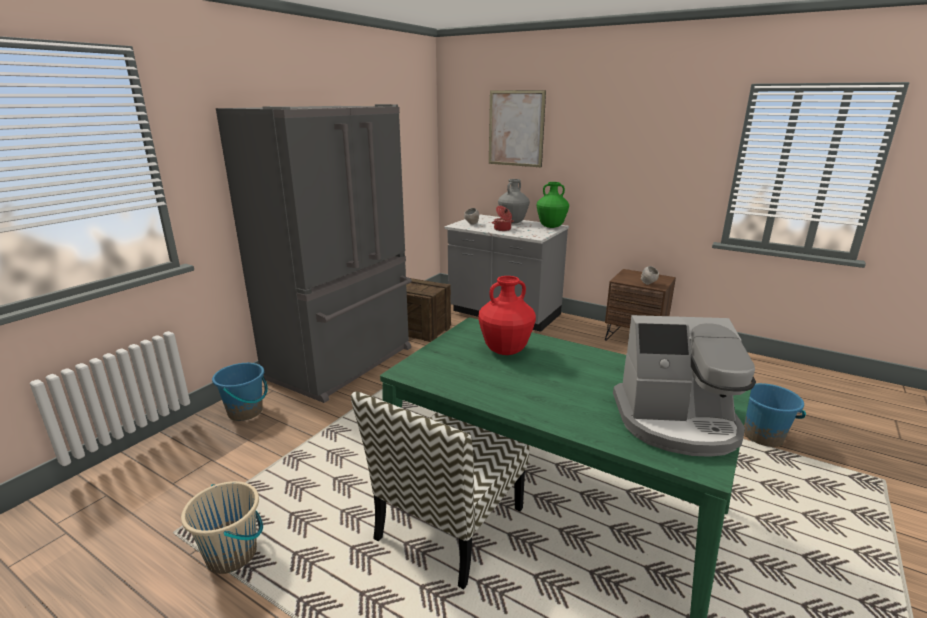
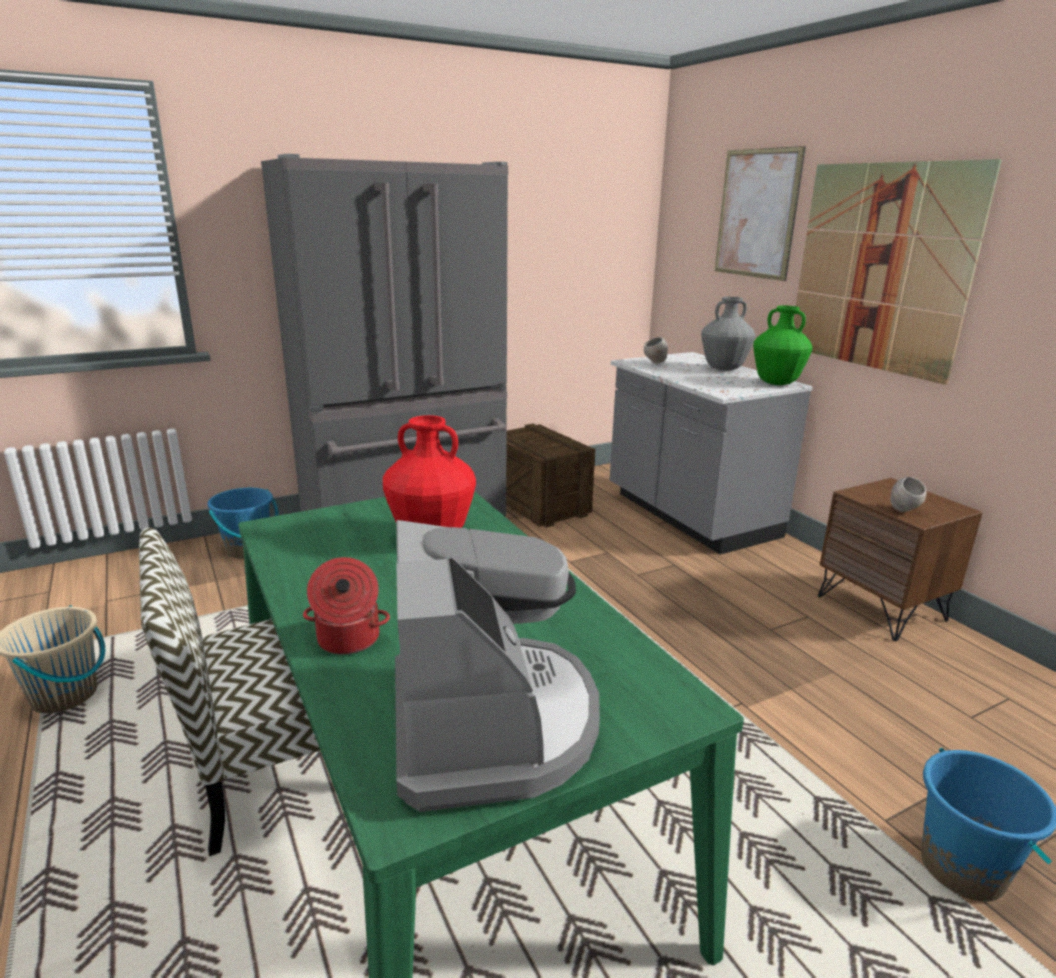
camera: 30 degrees right, 0 degrees up
cooking pot [491,206,514,231] -> cooking pot moved to [303,557,390,654]
coffee machine [613,315,756,457] -> coffee machine turned 135 degrees counterclockwise [395,520,600,812]
none -> picture [794,159,1002,385]

